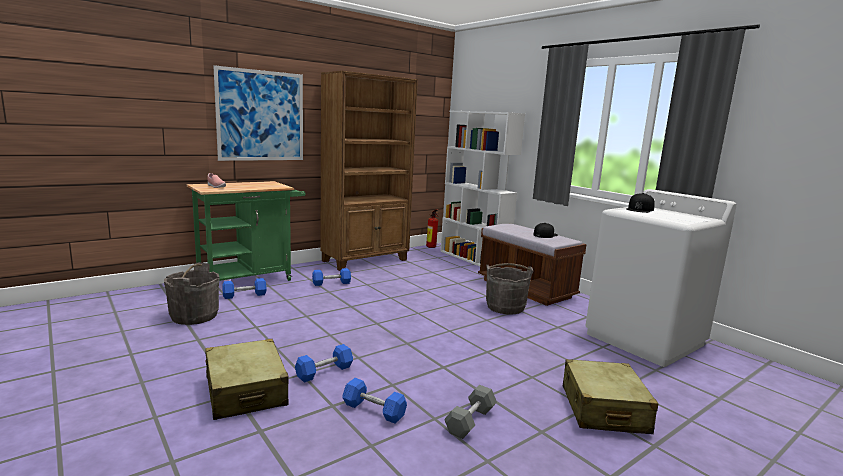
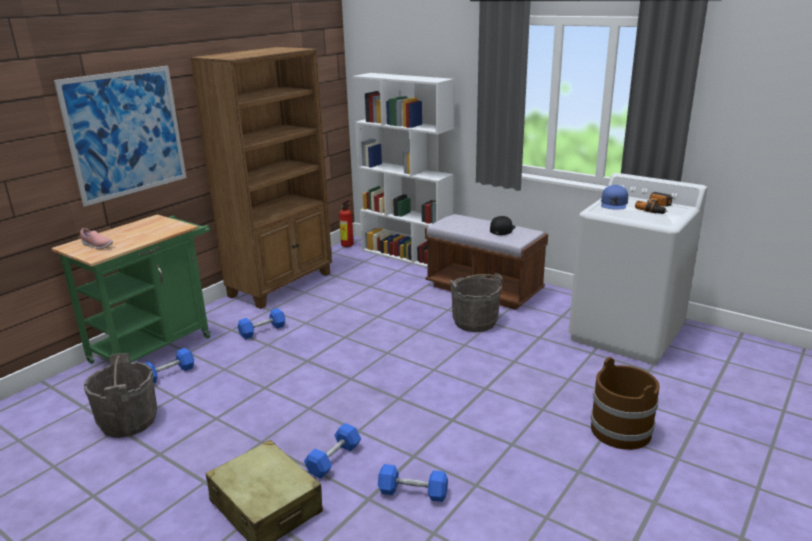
camera: 15 degrees left, 10 degrees up
grey dumbbell [444,385,497,439] -> none
beige suitcase [563,359,659,434] -> brown bucket [591,357,660,450]
black cap [626,193,655,213] -> blue cap [601,185,628,210]
none -> power drill [635,192,673,214]

